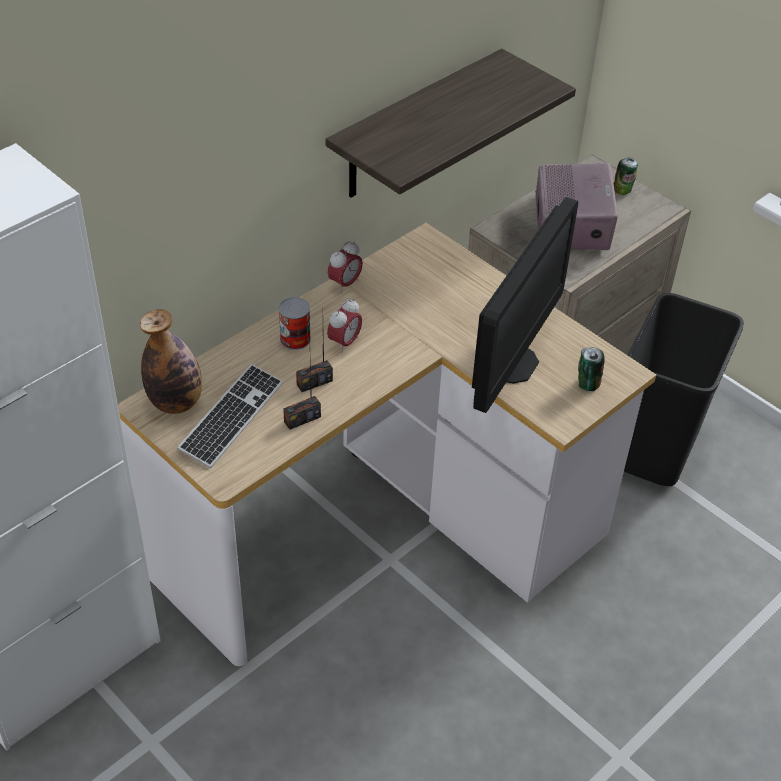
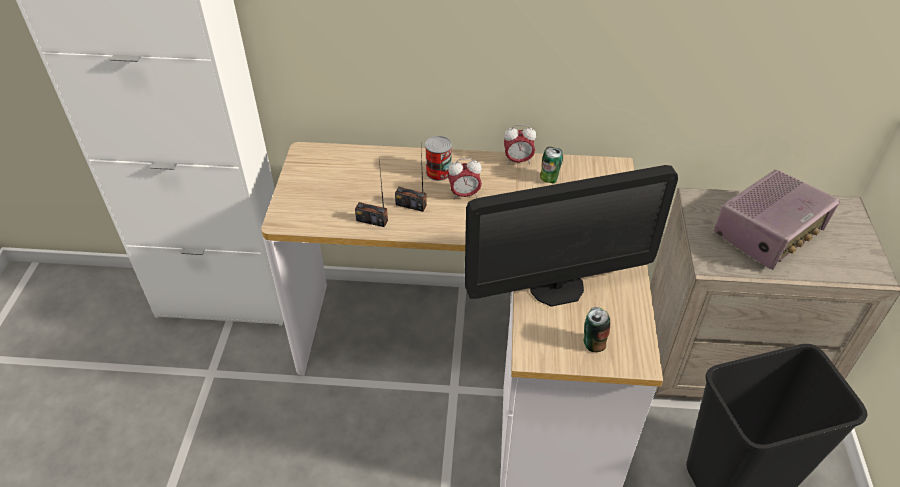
camera: 50 degrees right, 0 degrees up
bottle [140,309,202,414] -> none
keyboard [177,364,283,468] -> none
shelf [325,48,576,198] -> none
can [613,158,638,195] -> can moved to [540,147,563,183]

